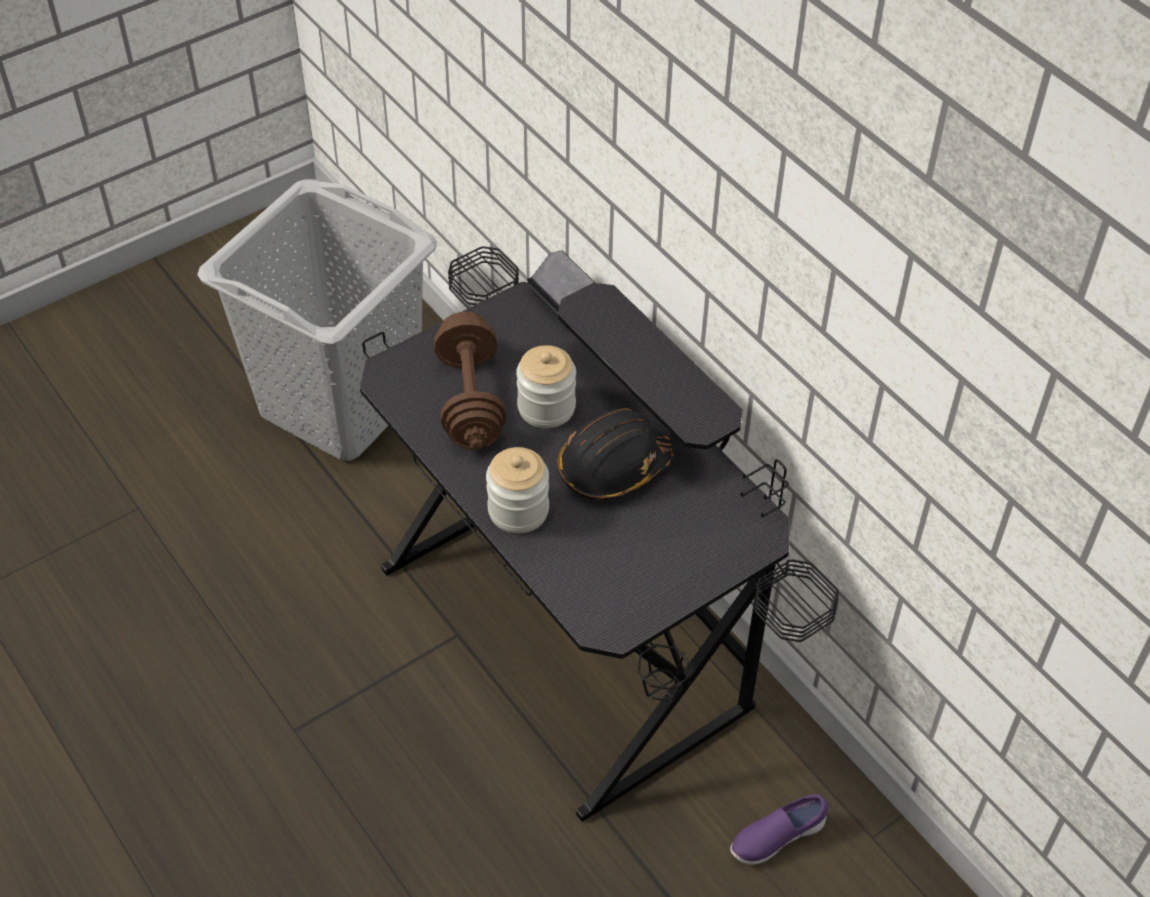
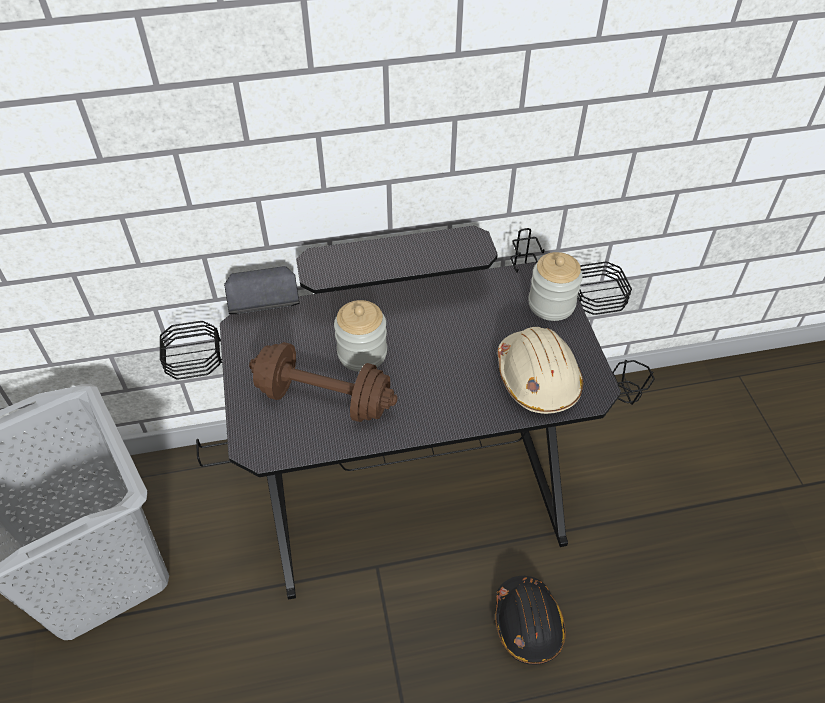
camera: 65 degrees left, 0 degrees up
jar [486,447,549,533] -> jar moved to [528,252,583,321]
black hard hat [557,408,675,500] -> black hard hat moved to [495,576,566,665]
purple shoe [730,794,829,865] -> none
none -> beige hard hat [497,327,583,414]

